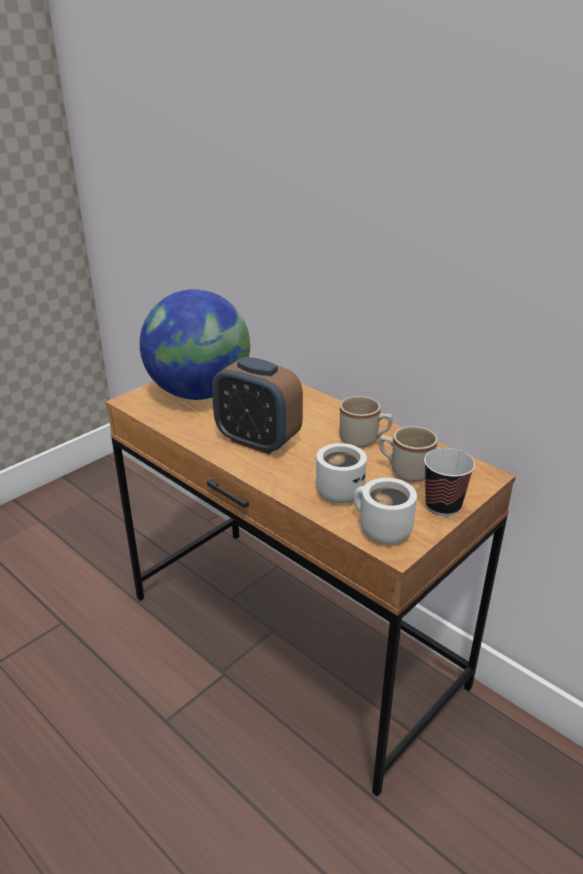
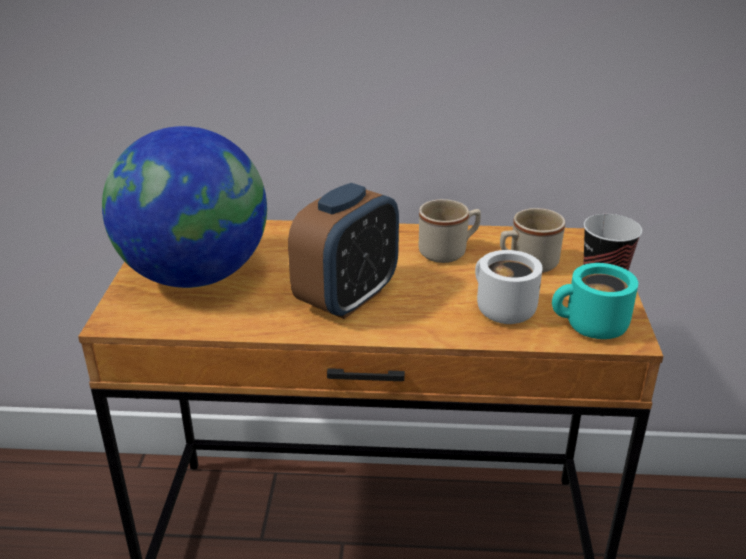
camera: 40 degrees left, 0 degrees up
alarm clock [212,357,303,454] -> alarm clock turned 45 degrees counterclockwise [288,183,399,319]
white mug [353,478,417,544] -> turquoise mug [552,263,638,339]

